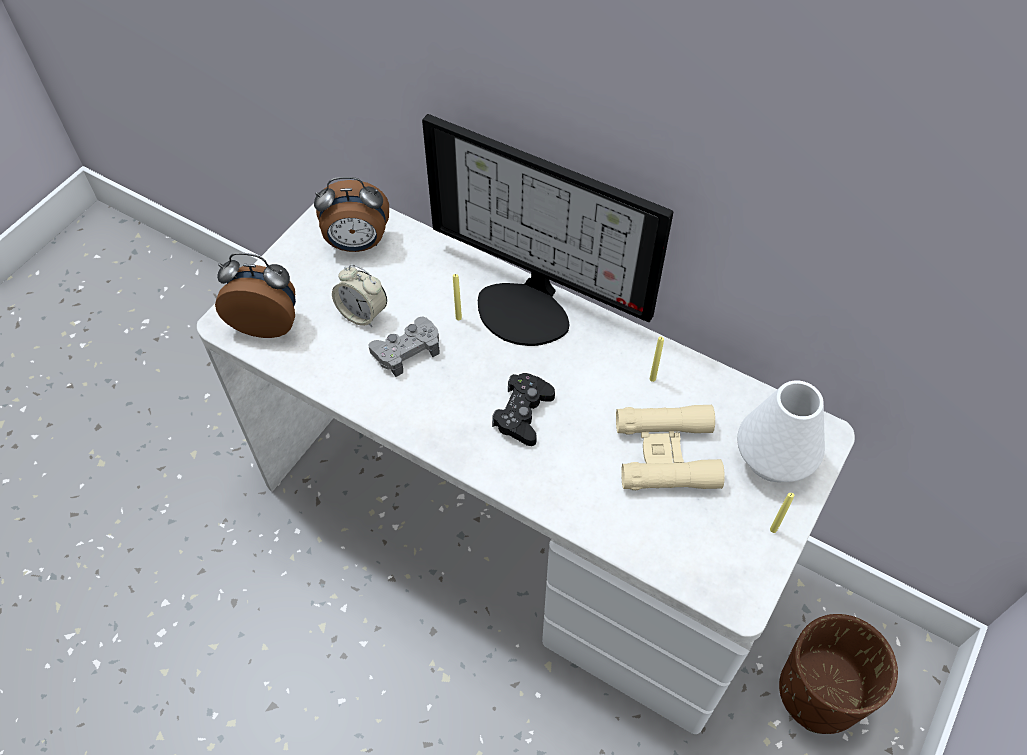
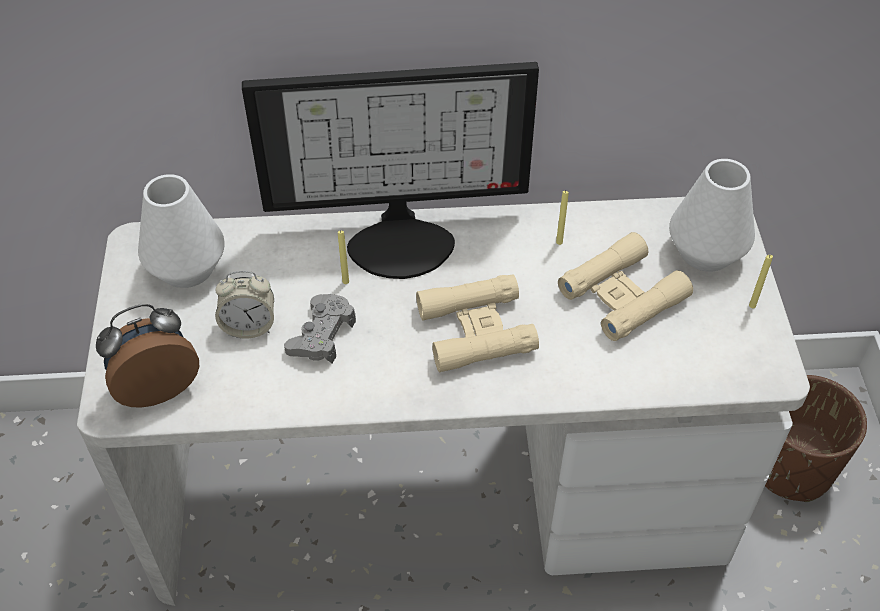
camera: 35 degrees left, 5 degrees down
alarm clock [314,177,389,252] -> white vase [138,174,225,288]
black game controller [492,373,555,446] -> beige binoculars [416,274,539,372]

